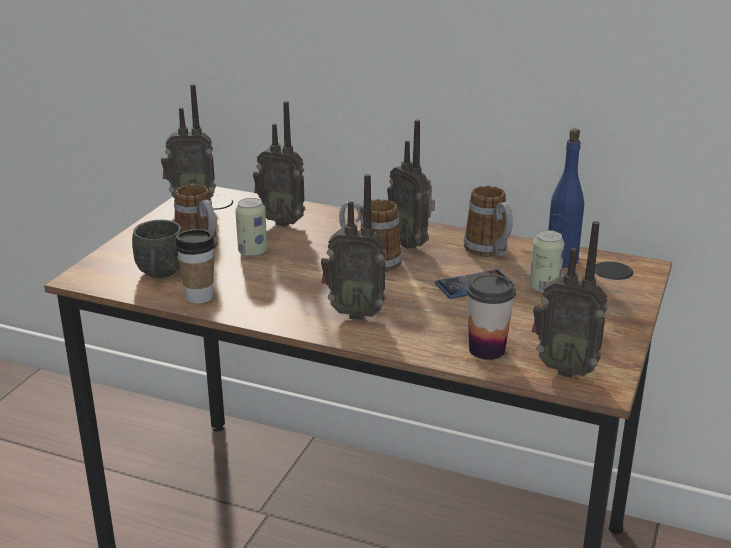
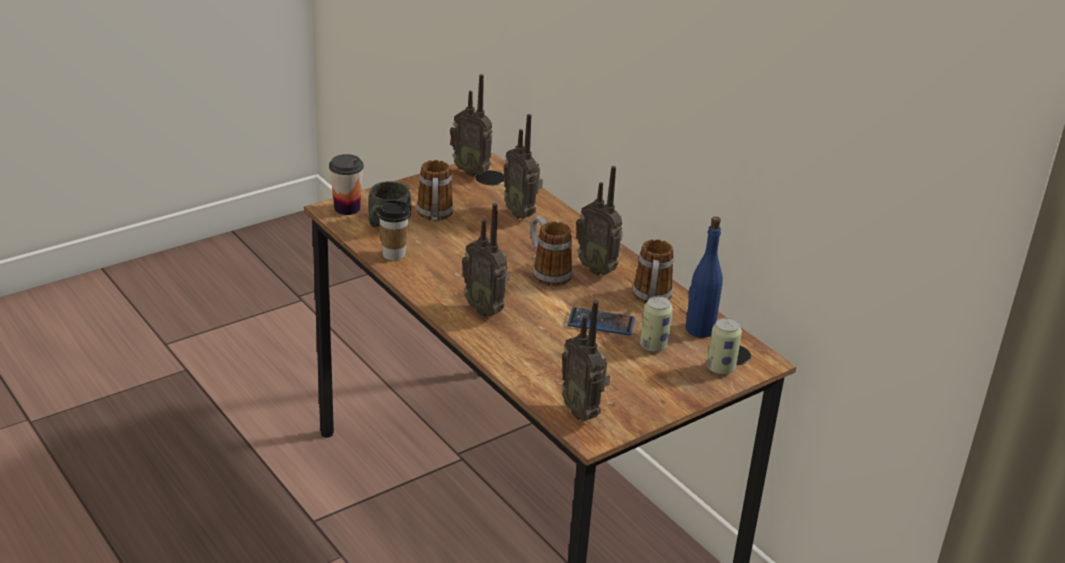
camera: 30 degrees right, 5 degrees up
can [235,198,267,257] -> can moved to [707,318,742,375]
radio [387,119,435,249] -> radio turned 45 degrees counterclockwise [576,166,623,276]
cup [466,274,516,360] -> cup moved to [329,154,364,215]

